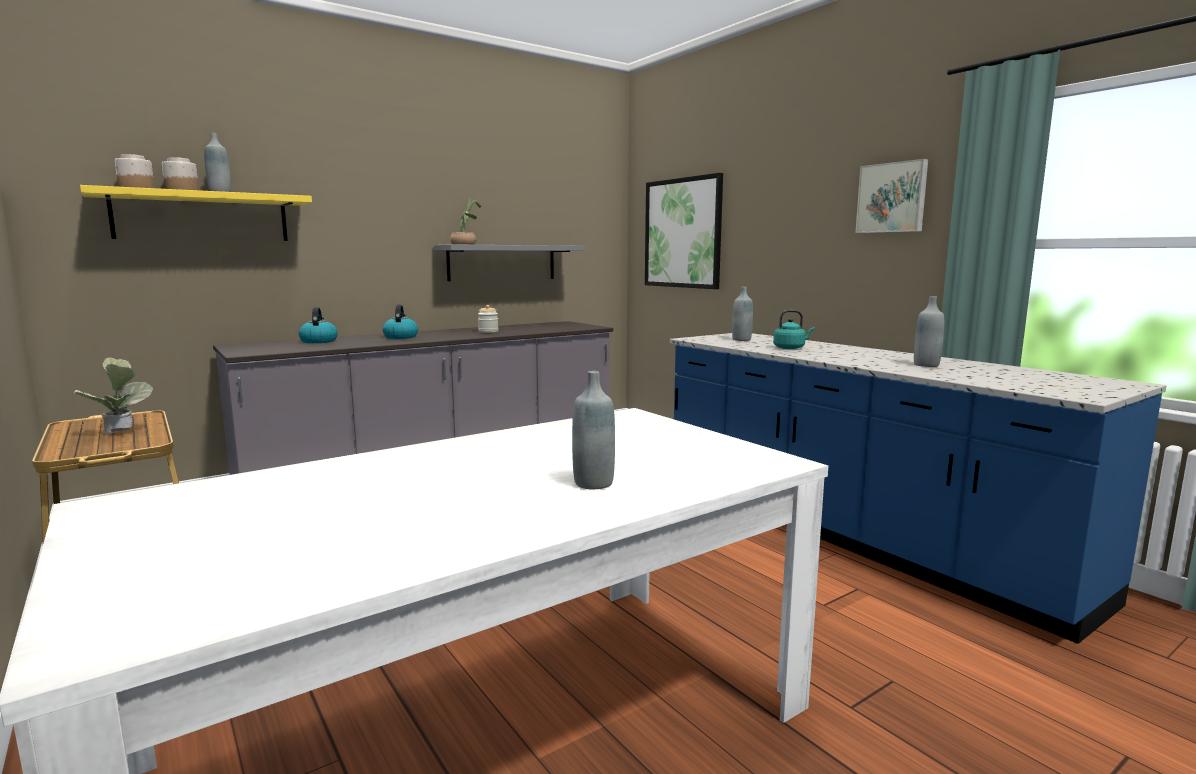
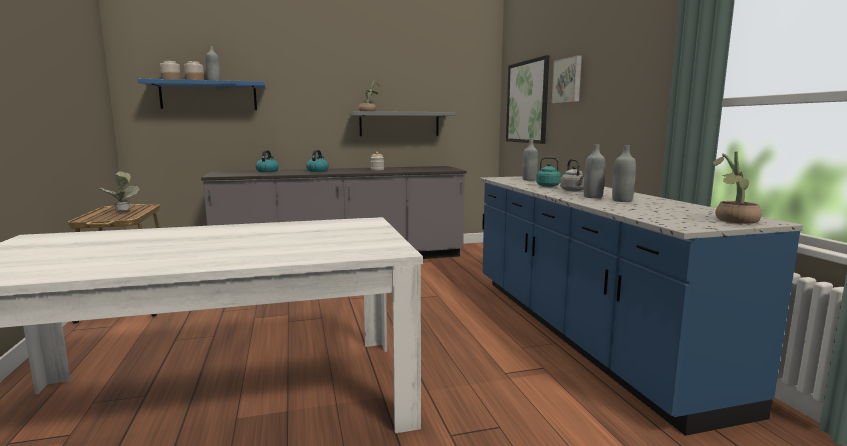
camera: 20 degrees right, 0 degrees up
yellow shelf [80,185,312,241] -> blue shelf [138,79,266,110]
grey bottle [572,371,615,489] -> grey bottle moved to [584,144,605,198]
picture [855,159,928,233] -> picture moved to [552,55,582,103]
none -> grey kettle [560,159,584,191]
none -> potted plant [713,151,762,224]

